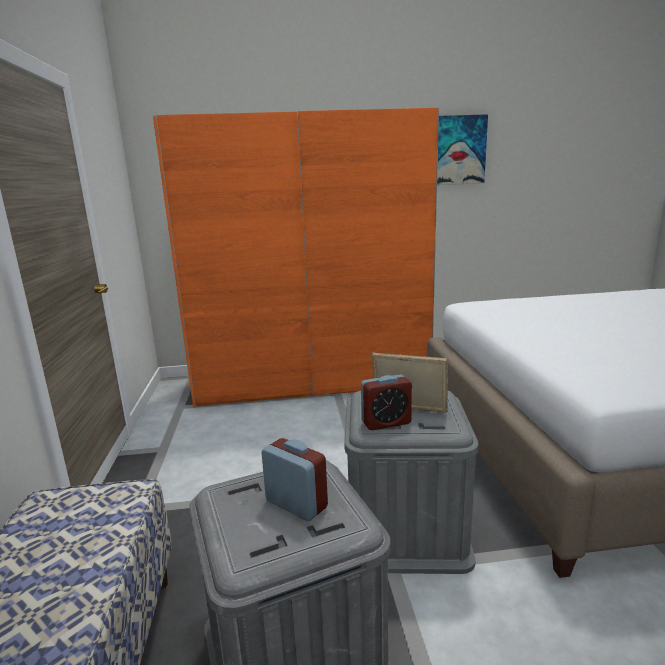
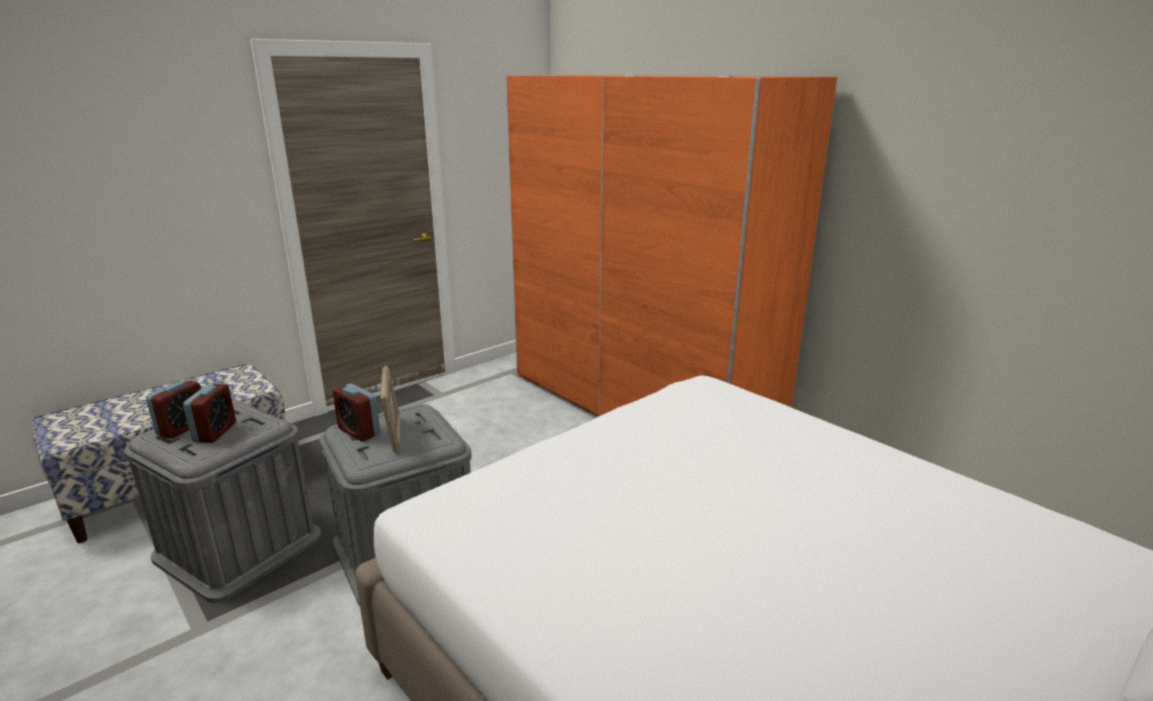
camera: 55 degrees right, 5 degrees up
picture [437,114,488,185] -> none
none -> alarm clock [146,380,201,439]

